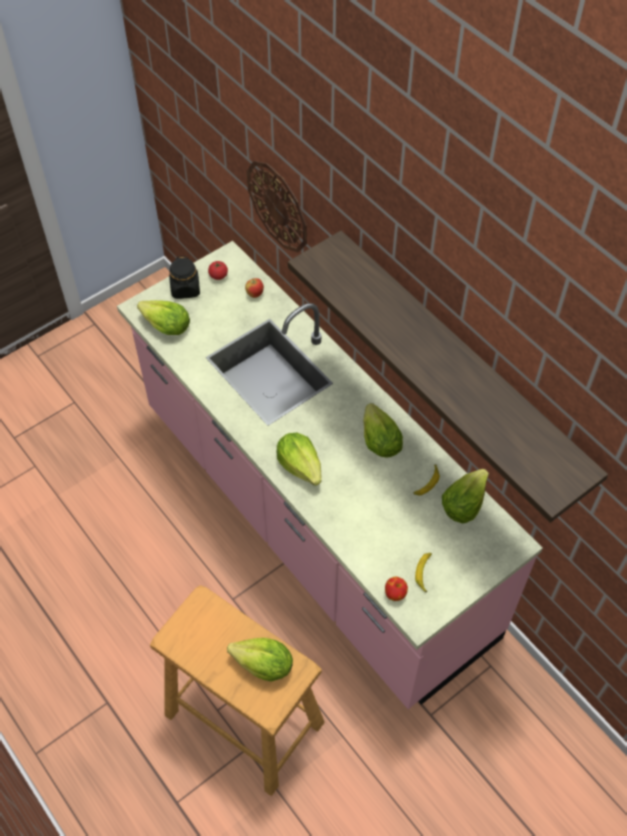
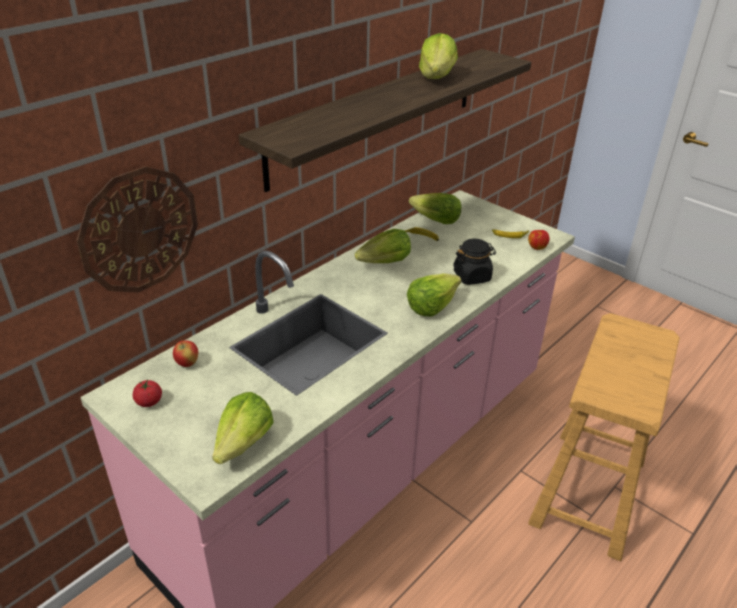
camera: 100 degrees left, 20 degrees down
black jar [169,256,200,299] -> black jar moved to [453,239,496,285]
lettuce [227,638,293,682] -> lettuce moved to [419,33,458,79]

